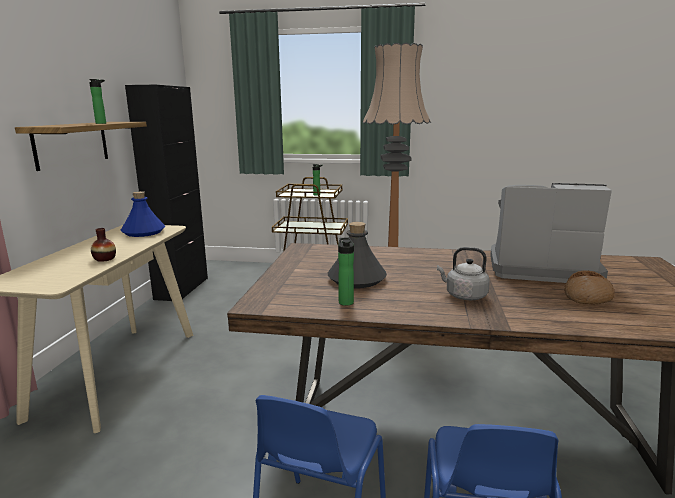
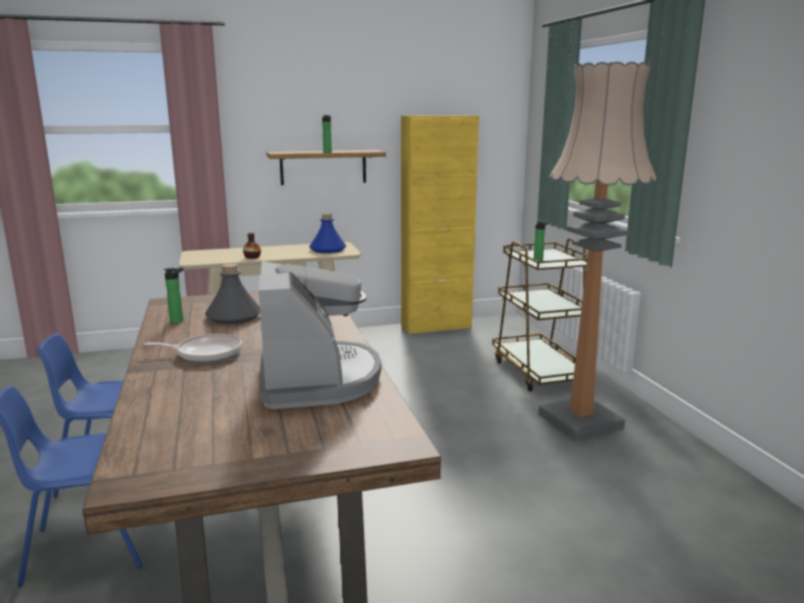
camera: 65 degrees right, 0 degrees up
black cabinet [125,85,208,301] -> yellow cabinet [401,115,479,335]
grey kettle [437,247,490,300] -> frying pan [144,334,242,362]
bread [564,270,615,304] -> none

